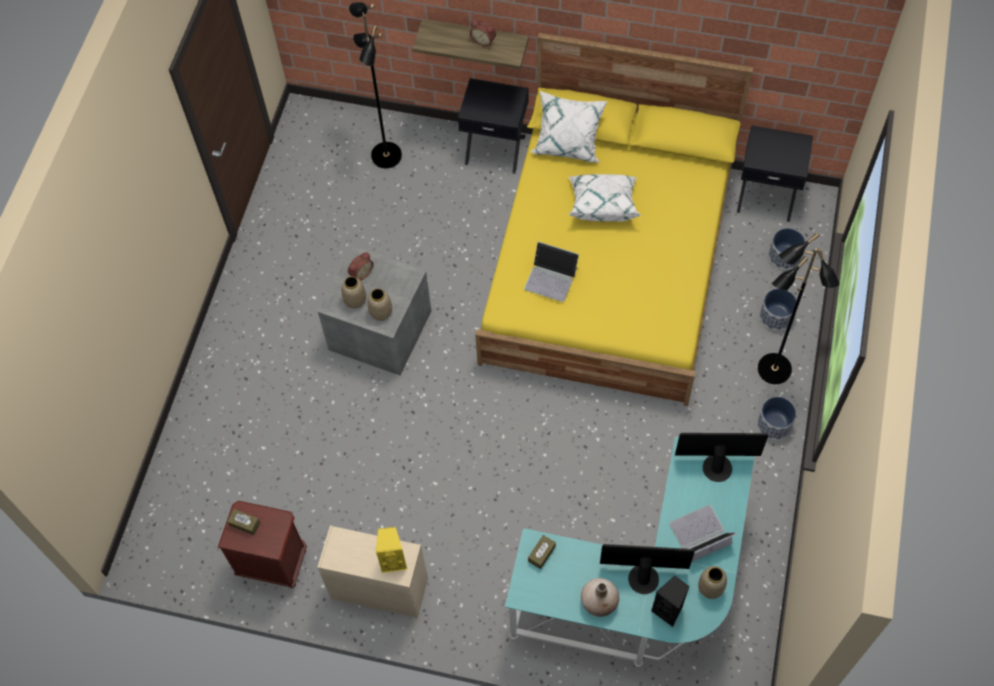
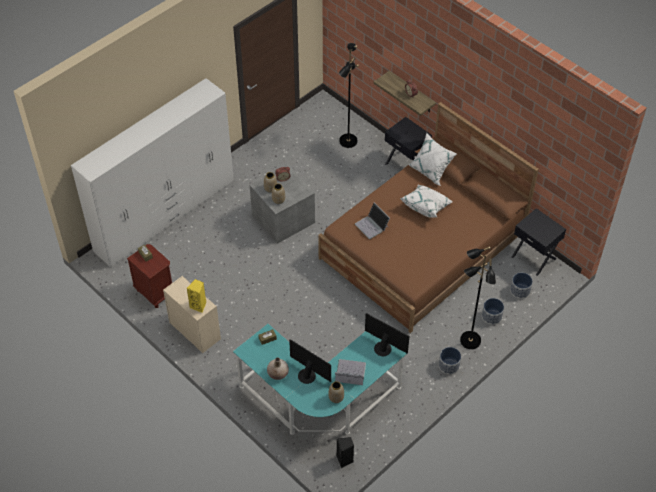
camera: 30 degrees right, 10 degrees down
yellow bed [475,33,753,406] -> brown bed [318,102,539,333]
black speaker [651,576,690,627] -> black speaker moved to [337,437,354,468]
none -> white wardrobe [71,78,234,267]

